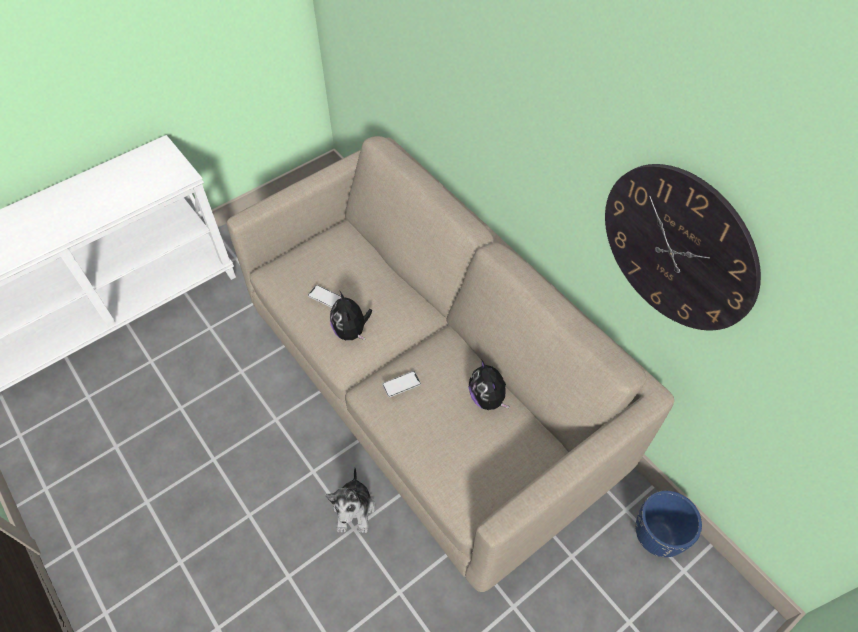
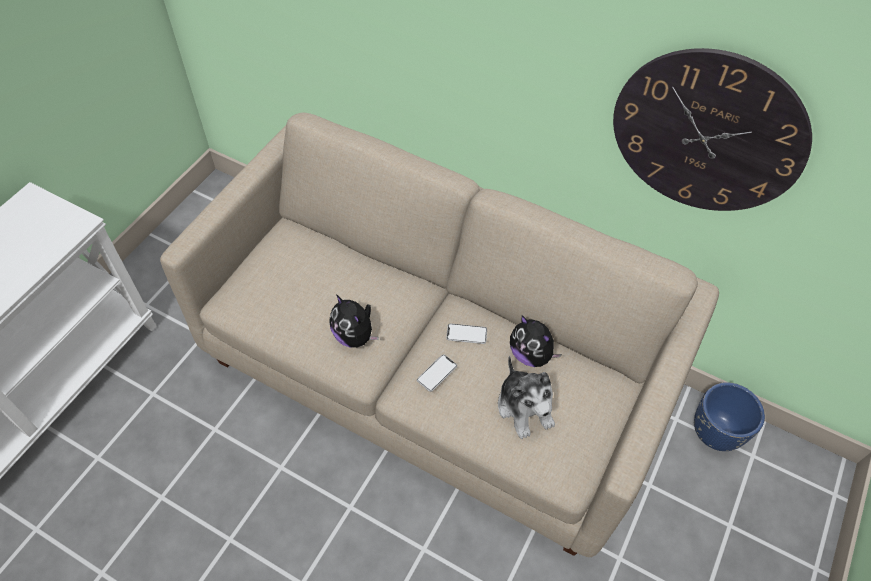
camera: 25 degrees left, 0 degrees up
phone [308,285,341,308] -> phone moved to [446,323,487,344]
plush toy [326,467,375,533] -> plush toy moved to [498,356,555,439]

